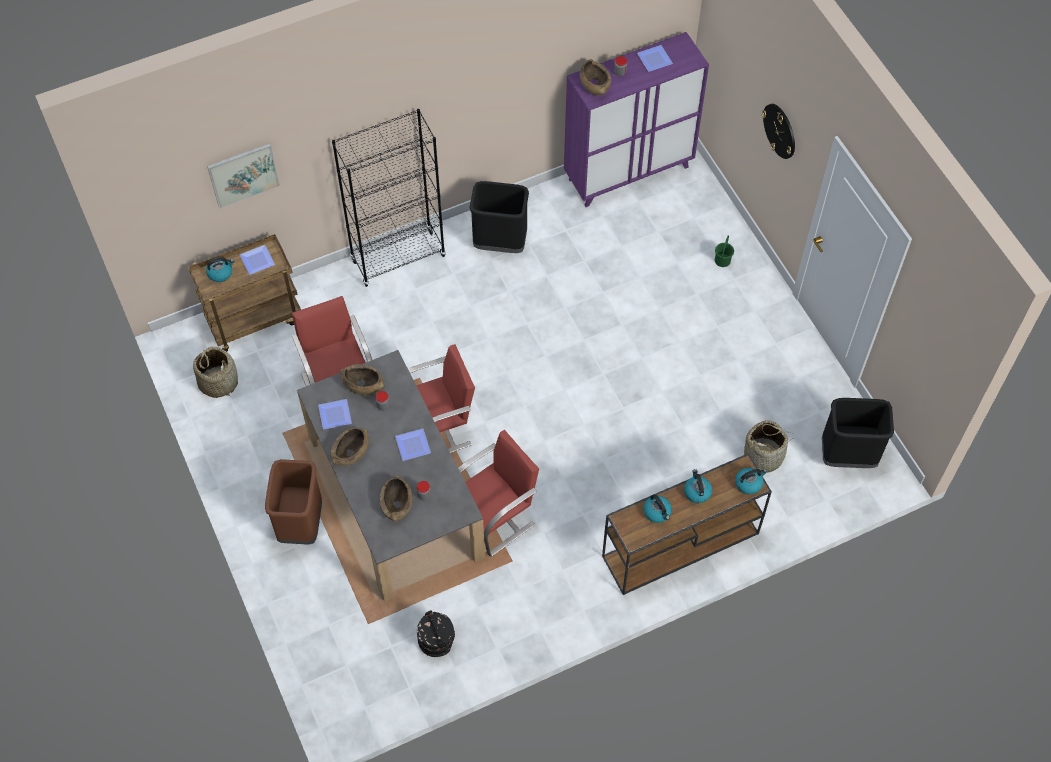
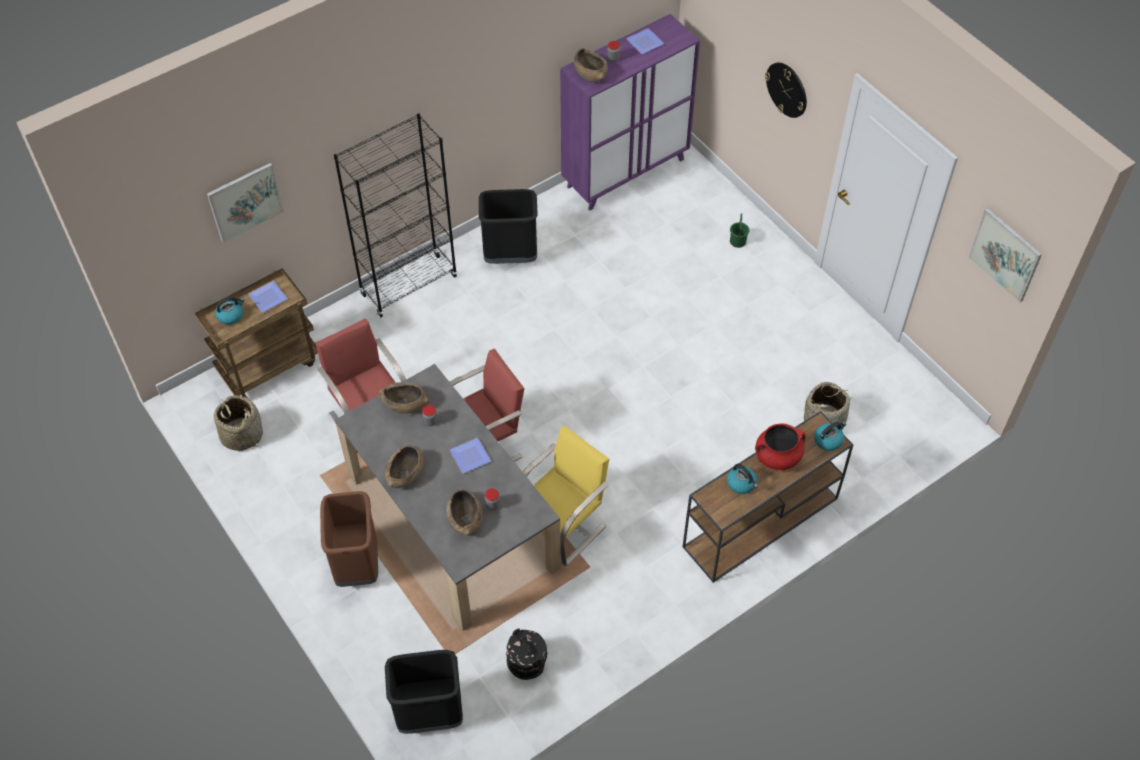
camera: 10 degrees left, 5 degrees down
plate [318,399,352,430] -> none
red chair [458,430,539,557] -> yellow chair [523,425,609,566]
kettle [684,469,712,503] -> red cooking pot [755,423,806,470]
black trash can [822,398,894,468] -> black trash can moved to [385,650,463,734]
none -> picture [968,208,1042,303]

